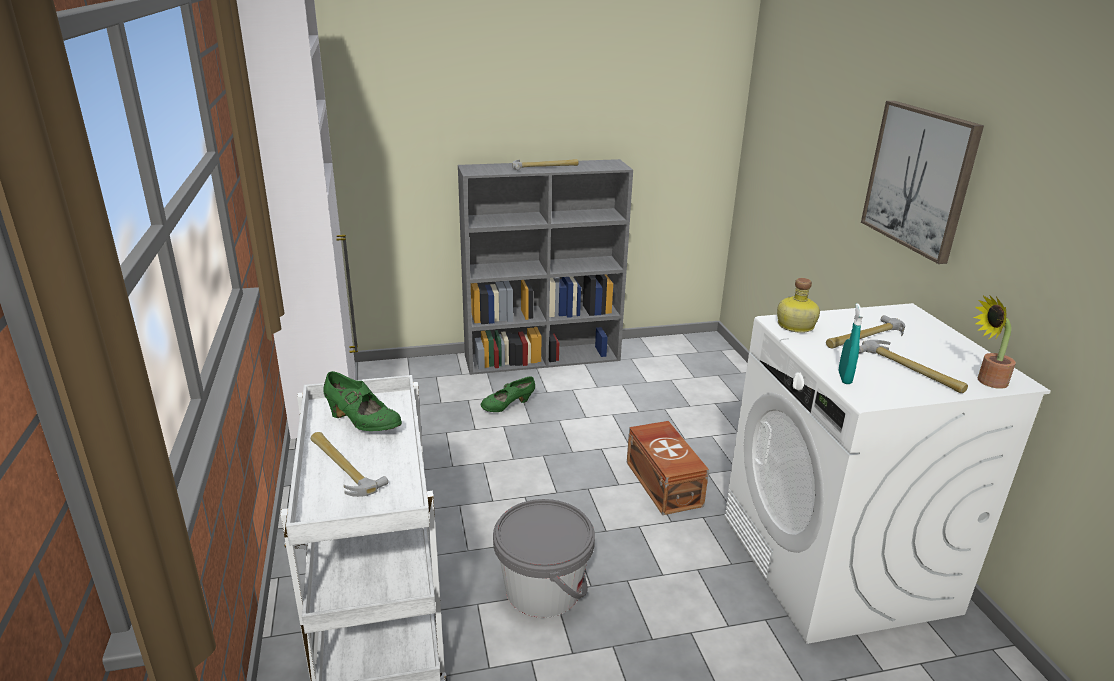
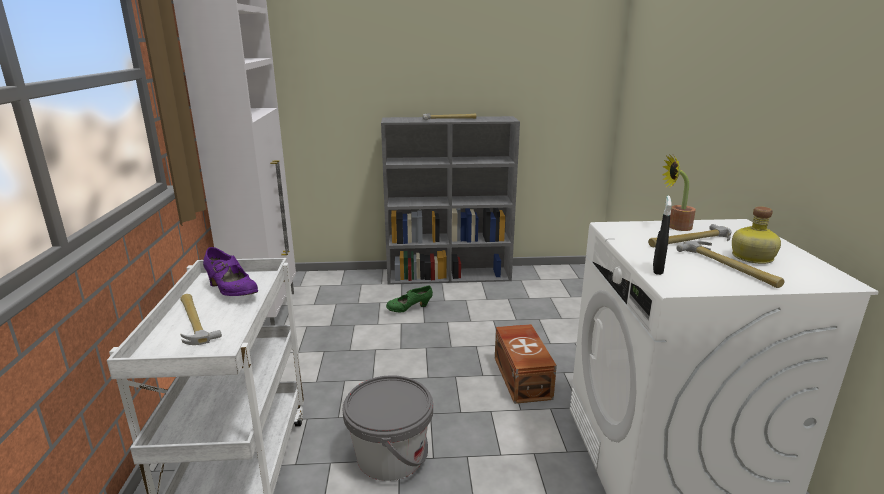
camera: 10 degrees right, 5 degrees down
green shoe [323,371,402,431] -> purple shoe [203,247,258,296]
bottle [777,278,820,333] -> bottle moved to [732,206,781,264]
turquoise spray bottle [839,303,864,384] -> black spray bottle [653,196,672,275]
picture [861,101,984,264] -> none
potted plant [973,295,1016,389] -> potted plant moved to [662,154,696,231]

